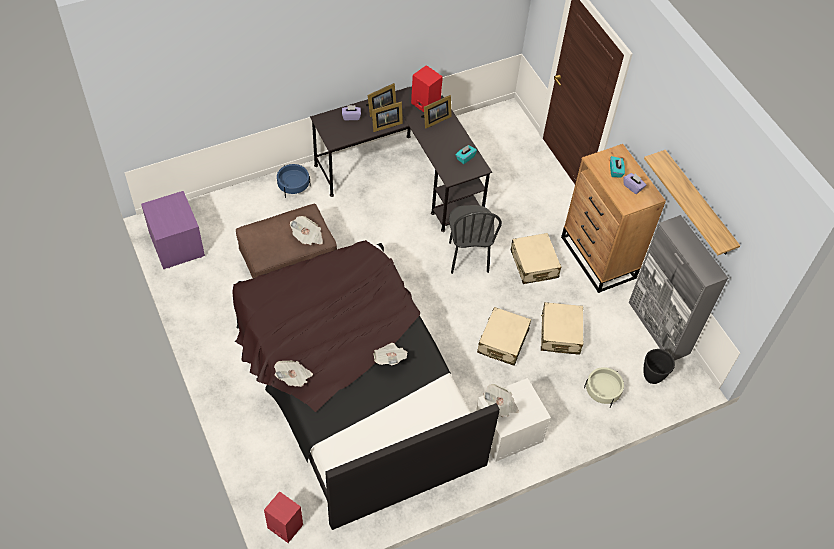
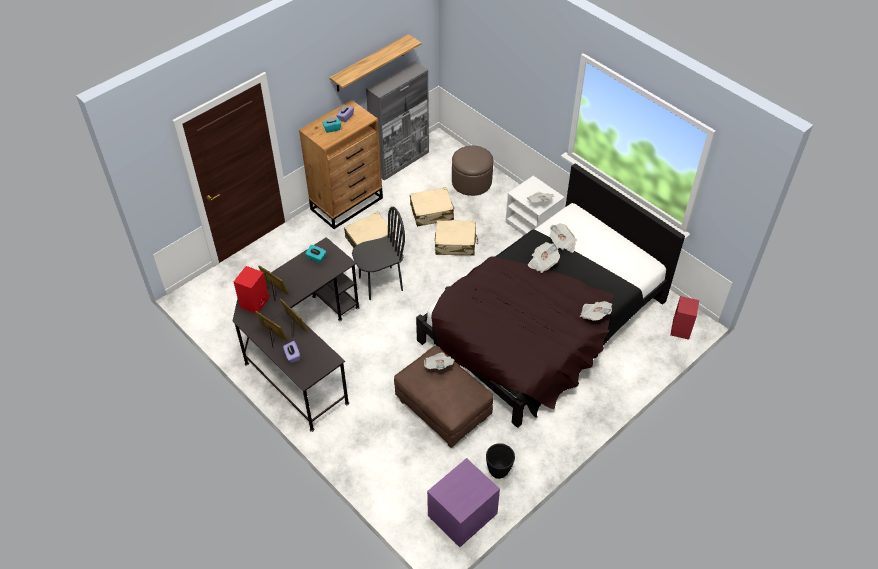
camera: 105 degrees left, 5 degrees down
blue planter [277,164,311,198] -> none
beige planter [584,367,624,408] -> brown ottoman [452,145,493,196]
black planter [643,349,675,384] -> black planter moved to [486,443,515,479]
none -> newspaper [550,223,577,253]

